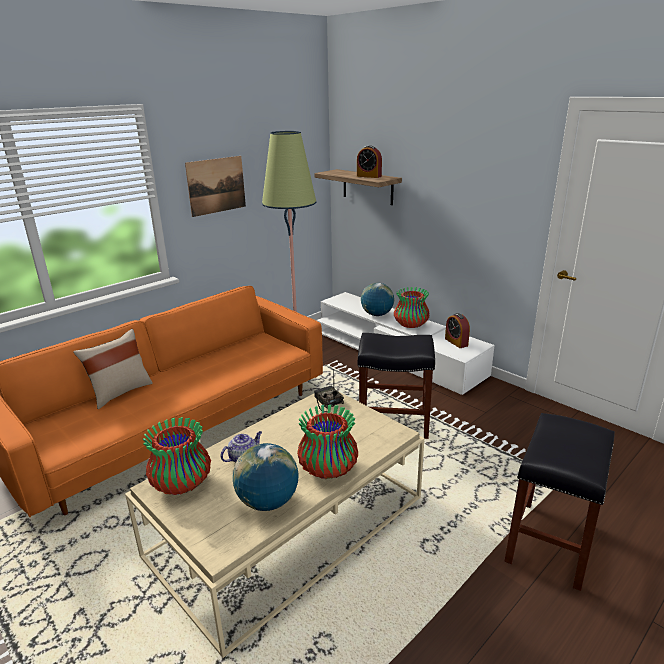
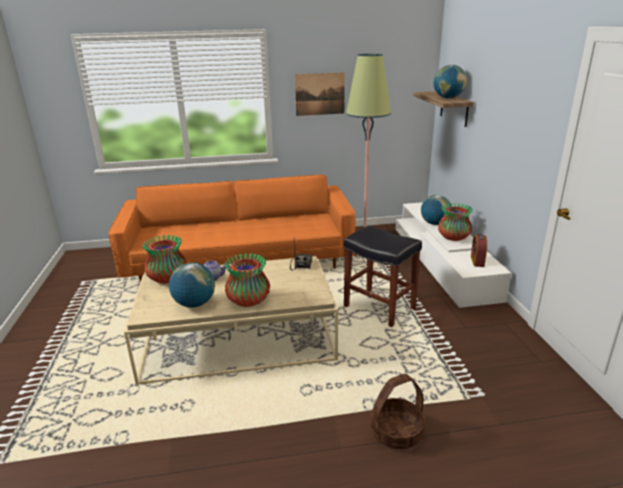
camera: 35 degrees right, 0 degrees up
beige pillow [73,329,153,409] -> none
alarm clock [357,145,382,178] -> globe [434,65,467,99]
black stool [504,413,615,591] -> basket [371,374,425,449]

